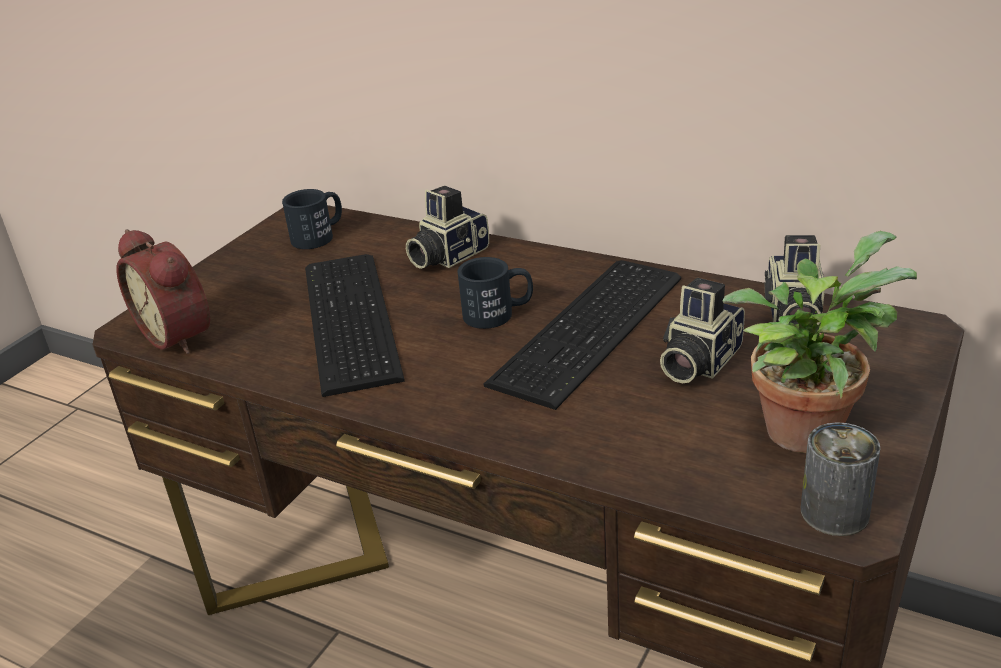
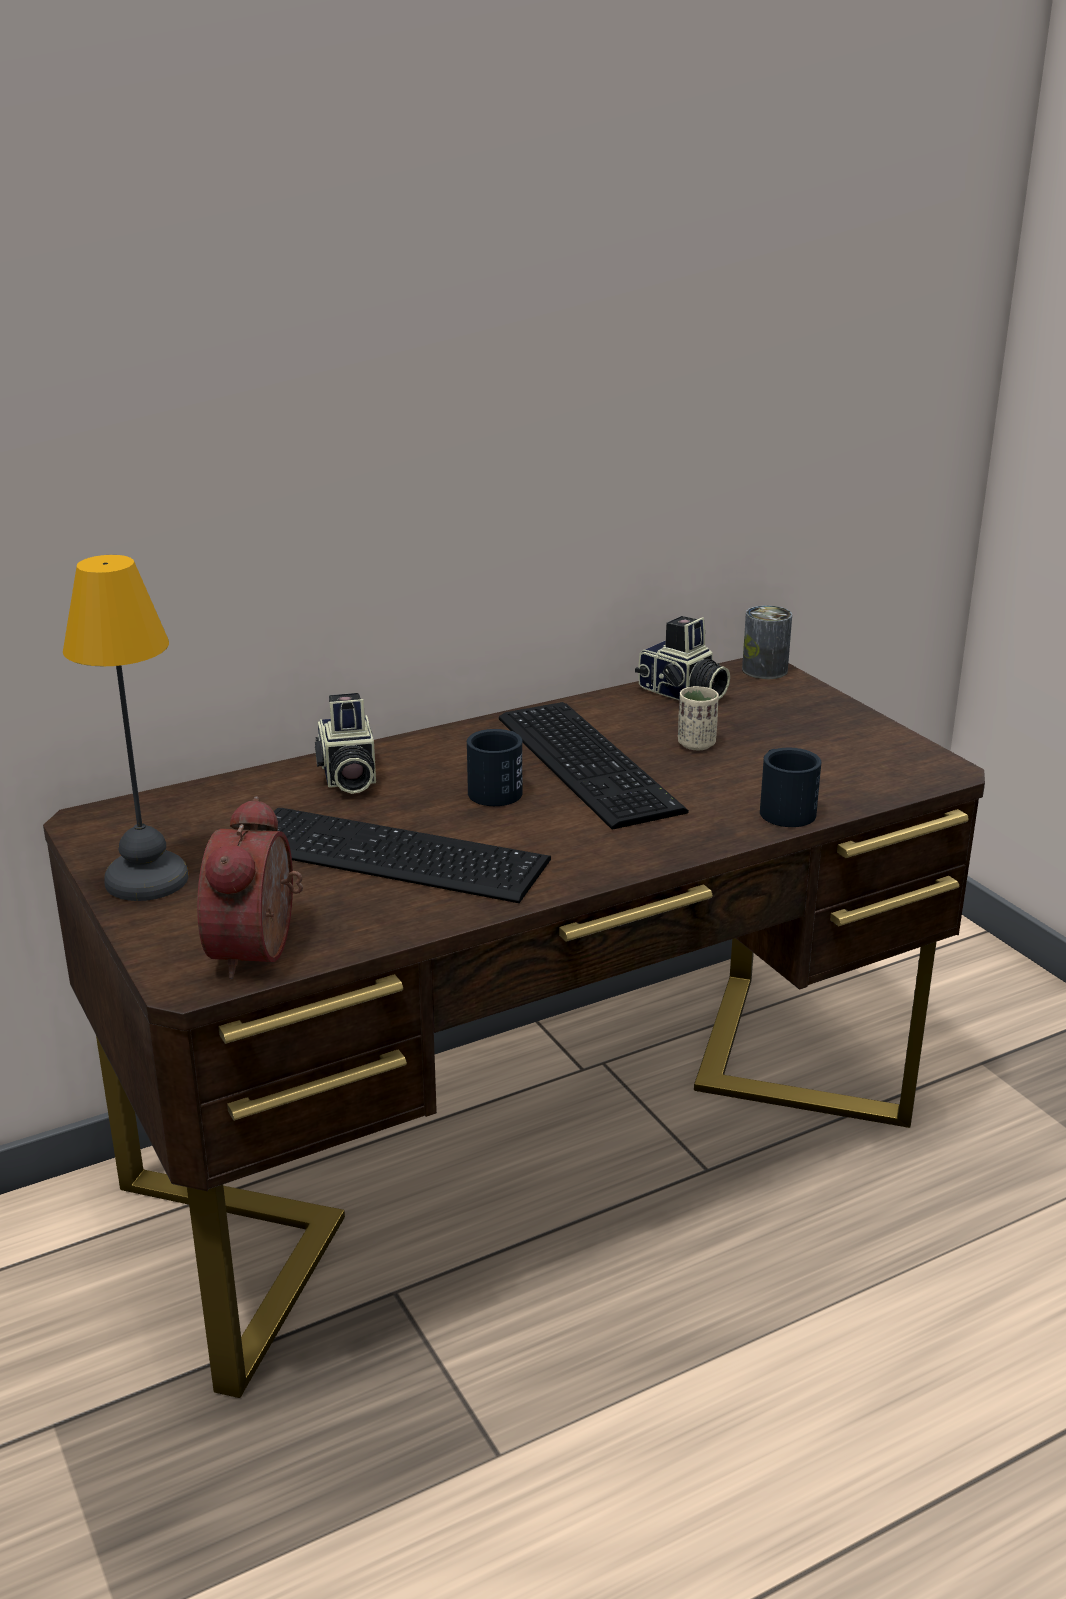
camera: 60 degrees left, 5 degrees down
alarm clock [116,229,210,354] -> alarm clock turned 105 degrees clockwise [197,796,303,979]
black mug [282,189,342,249] -> black mug moved to [760,748,822,827]
camera [660,278,745,383] -> beige cup [678,686,719,750]
potted plant [723,231,917,453] -> none
can [801,422,881,536] -> can moved to [742,605,792,679]
none -> table lamp [63,555,188,901]

